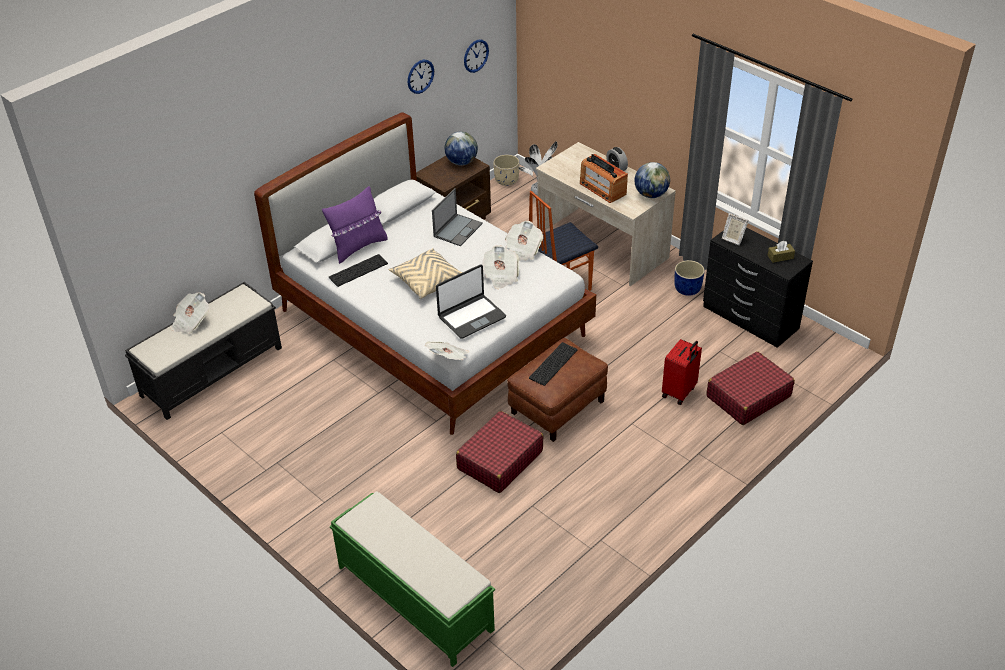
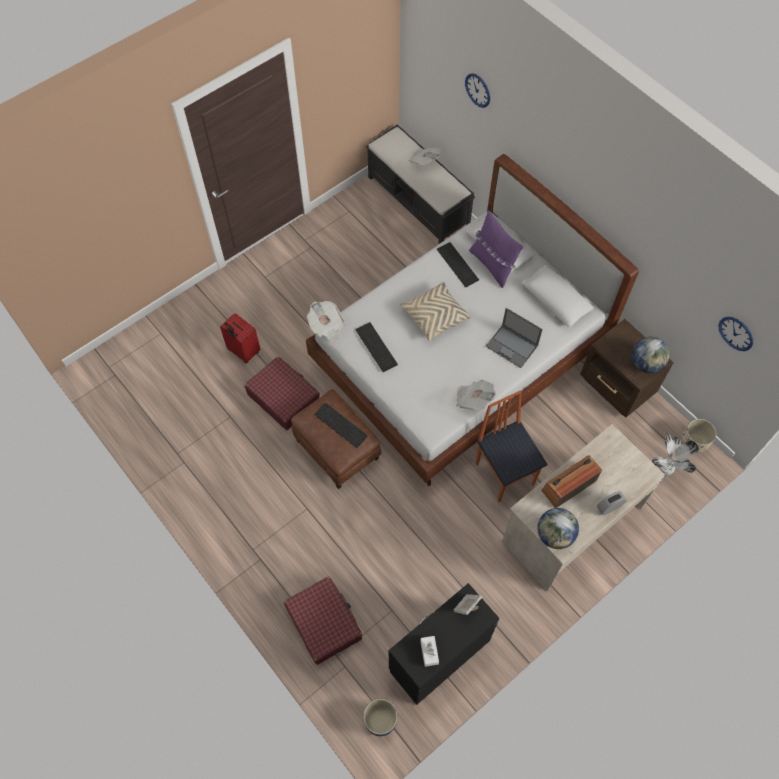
camera: 95 degrees right, 20 degrees up
green bench [330,491,495,667] -> none
wall clock [408,60,434,94] -> wall clock moved to [465,73,490,108]
laptop [436,265,506,339] -> keyboard [355,322,398,372]
newspaper [482,245,520,289] -> none
red suitcase [662,339,702,405] -> red suitcase moved to [220,313,261,363]
blue planter [674,260,705,296] -> blue planter moved to [363,699,397,736]
brown tissue box [768,241,795,263] -> white tissue box [420,636,439,667]

